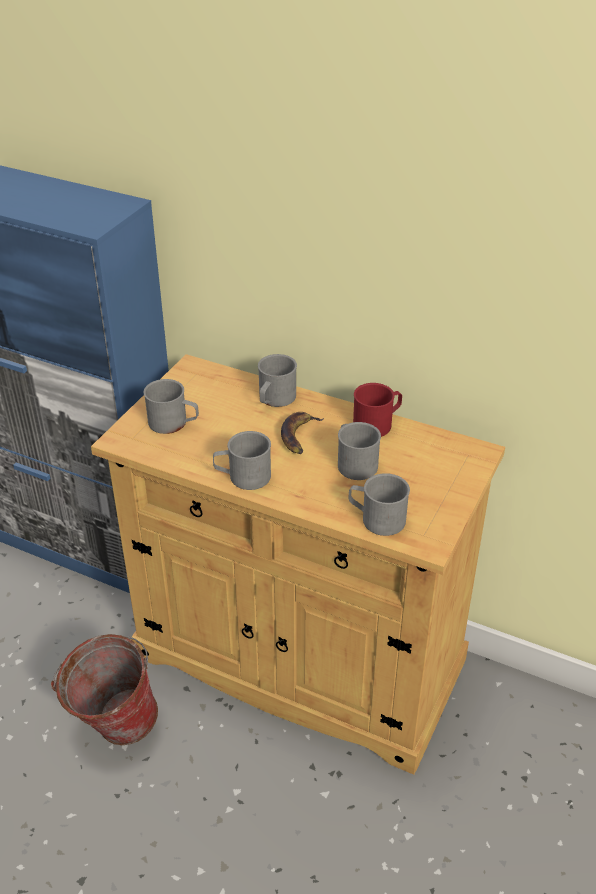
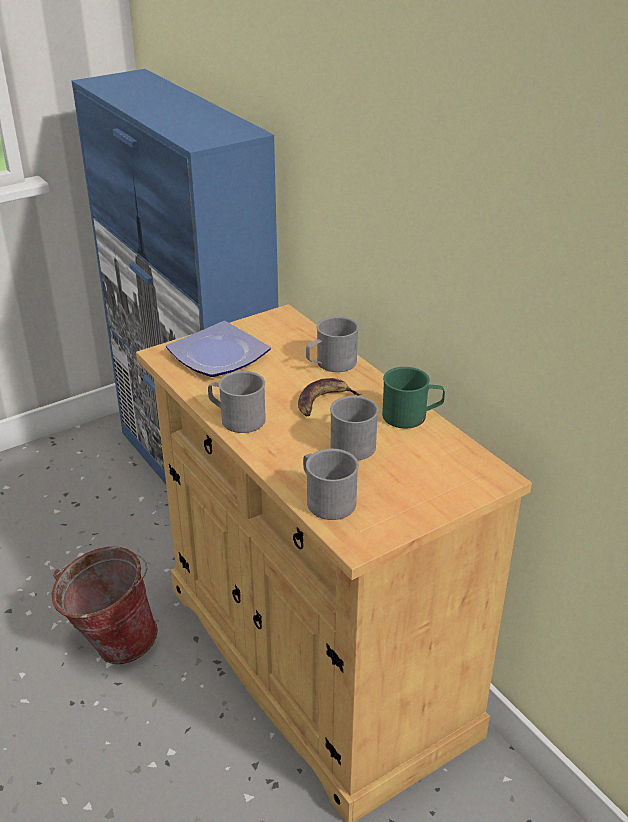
camera: 30 degrees right, 5 degrees down
grey mug [144,379,199,434] -> plate [166,321,271,377]
red mug [353,383,402,437] -> green mug [382,367,445,428]

